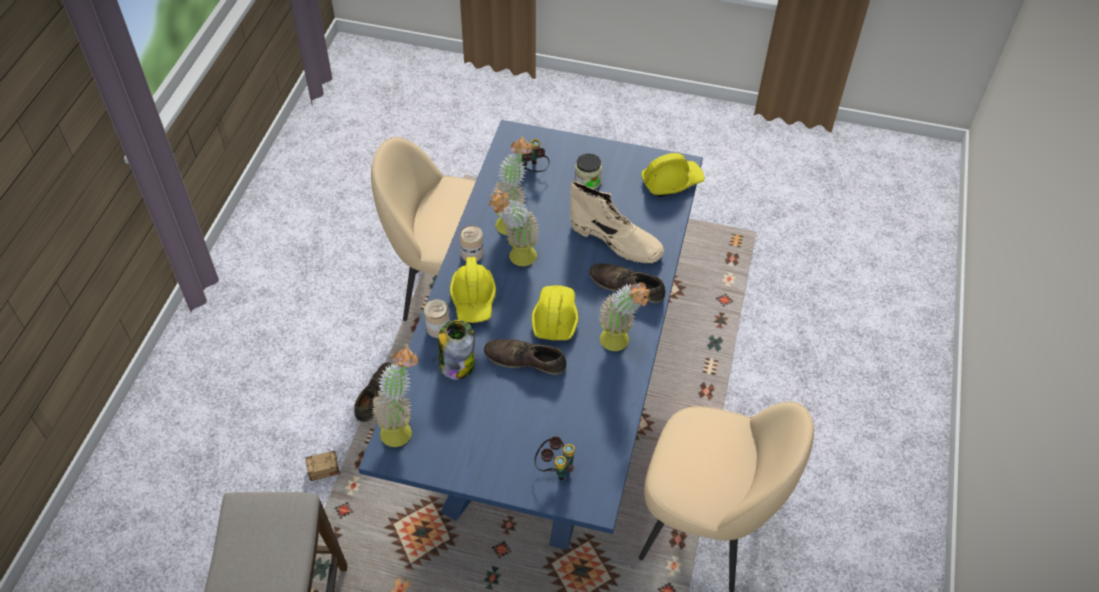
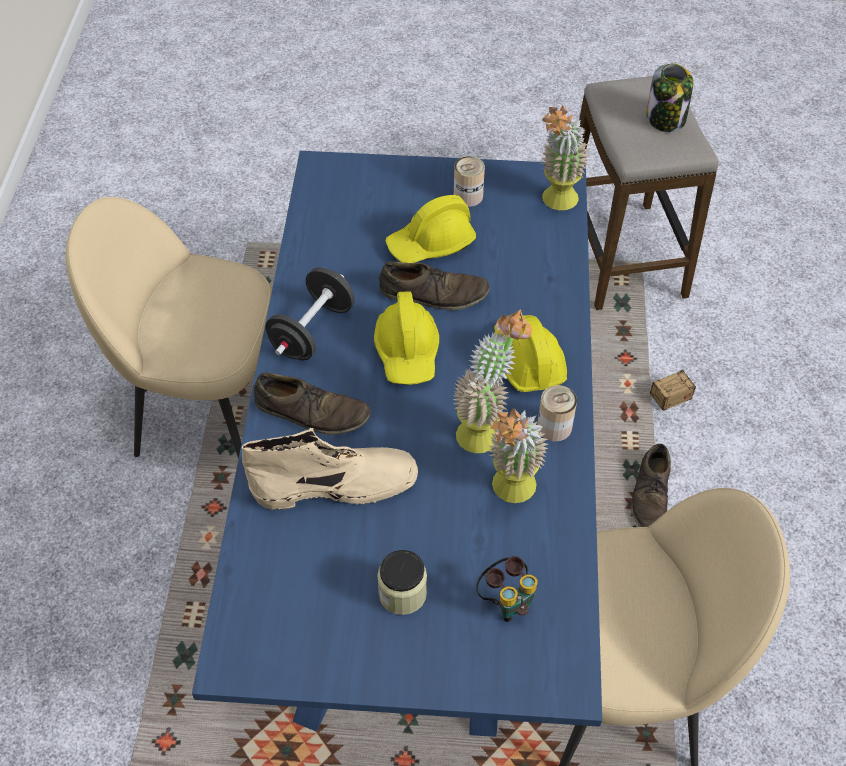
camera: 170 degrees right, 0 degrees up
can [424,299,450,338] -> can moved to [454,156,485,207]
jar [438,320,475,380] -> jar moved to [646,63,693,132]
binoculars [534,436,575,480] -> none
beige boot [570,182,664,263] -> beige boot turned 150 degrees clockwise [241,428,418,510]
potted plant [599,282,651,351] -> black dumbbell [265,268,355,360]
yellow hard hat [641,153,705,197] -> yellow hard hat moved to [385,195,476,263]

